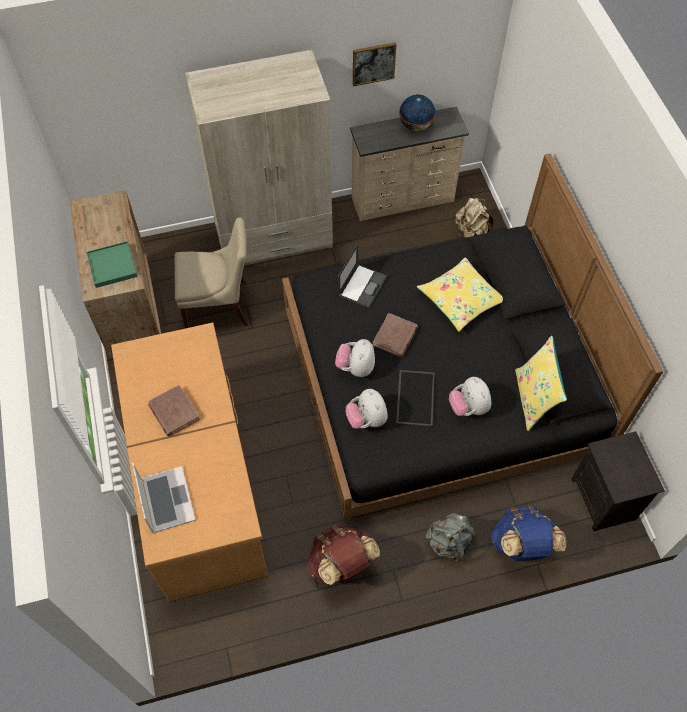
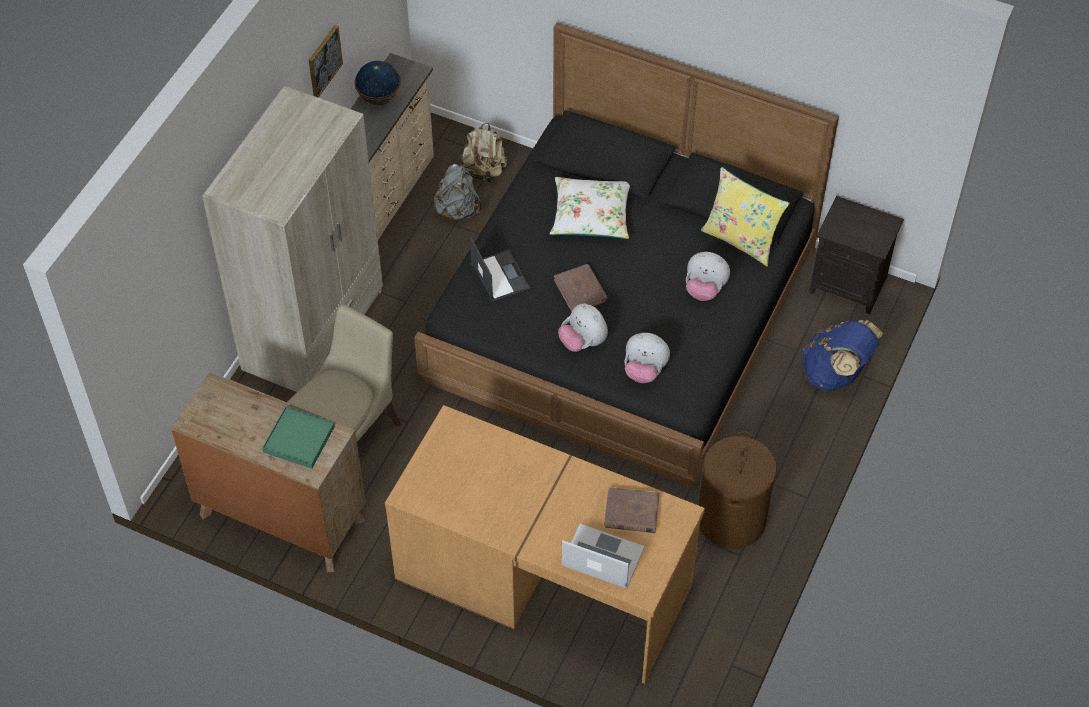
camera: 50 degrees left, 5 degrees down
brown book [148,385,200,436] -> brown book moved to [604,487,660,533]
brown backpack [307,523,380,585] -> brown laundry basket [699,431,777,549]
tray [396,370,435,427] -> none
yellow pillow [417,257,503,332] -> white pillow [550,177,630,239]
grey backpack [425,513,478,563] -> grey backpack moved to [434,164,481,220]

